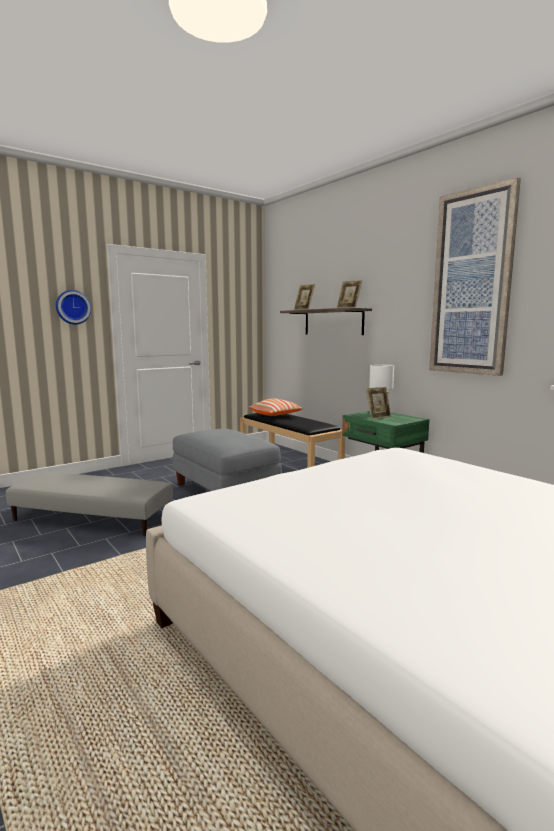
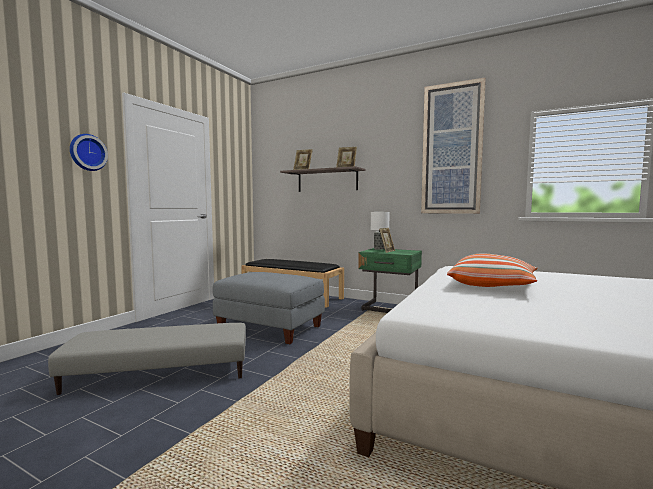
camera: 25 degrees left, 5 degrees down
pillow [249,399,304,416] -> pillow moved to [447,253,538,287]

